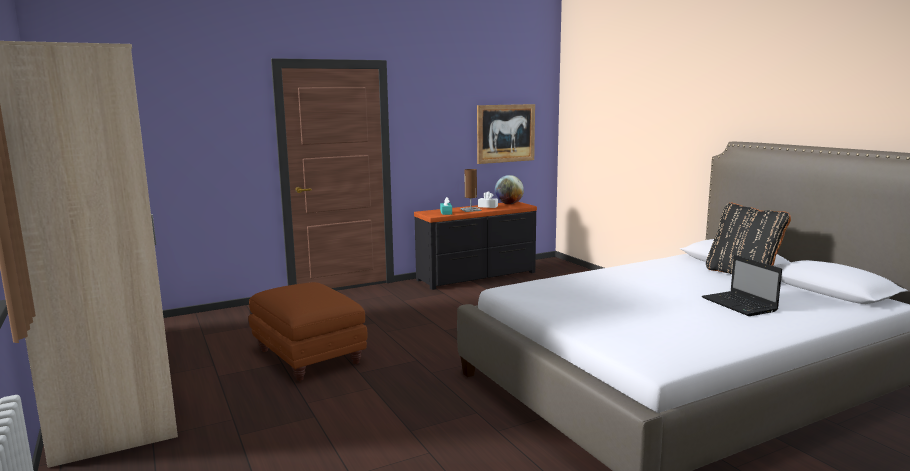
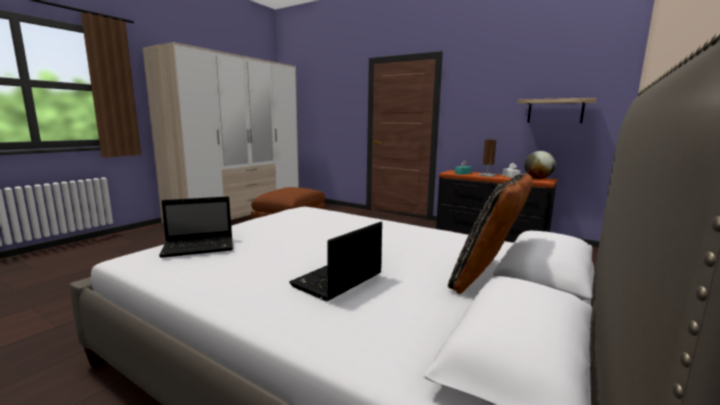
camera: 60 degrees right, 0 degrees up
picture [477,104,535,164] -> shelf [518,98,596,123]
none -> laptop [159,196,233,258]

